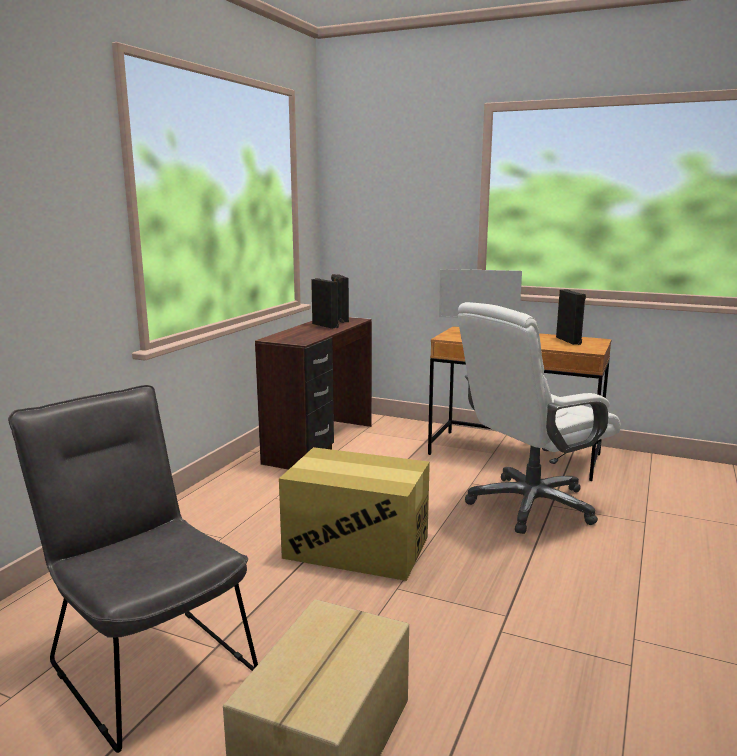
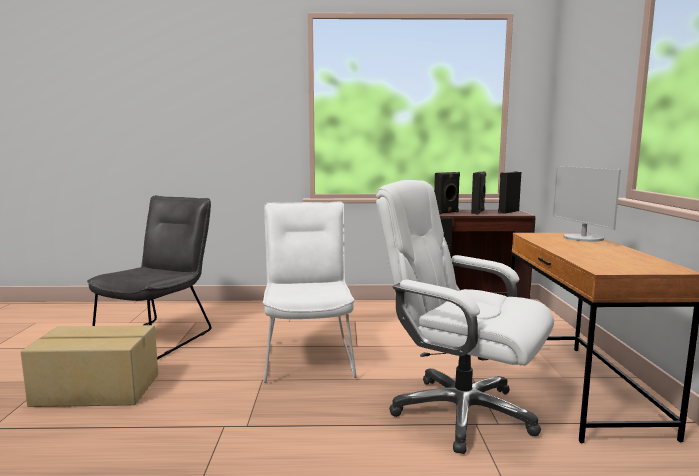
camera: 65 degrees right, 5 degrees down
cardboard box [279,447,430,581] -> white chair [263,202,357,383]
black speaker [556,289,586,345] -> black speaker moved to [434,172,460,214]

